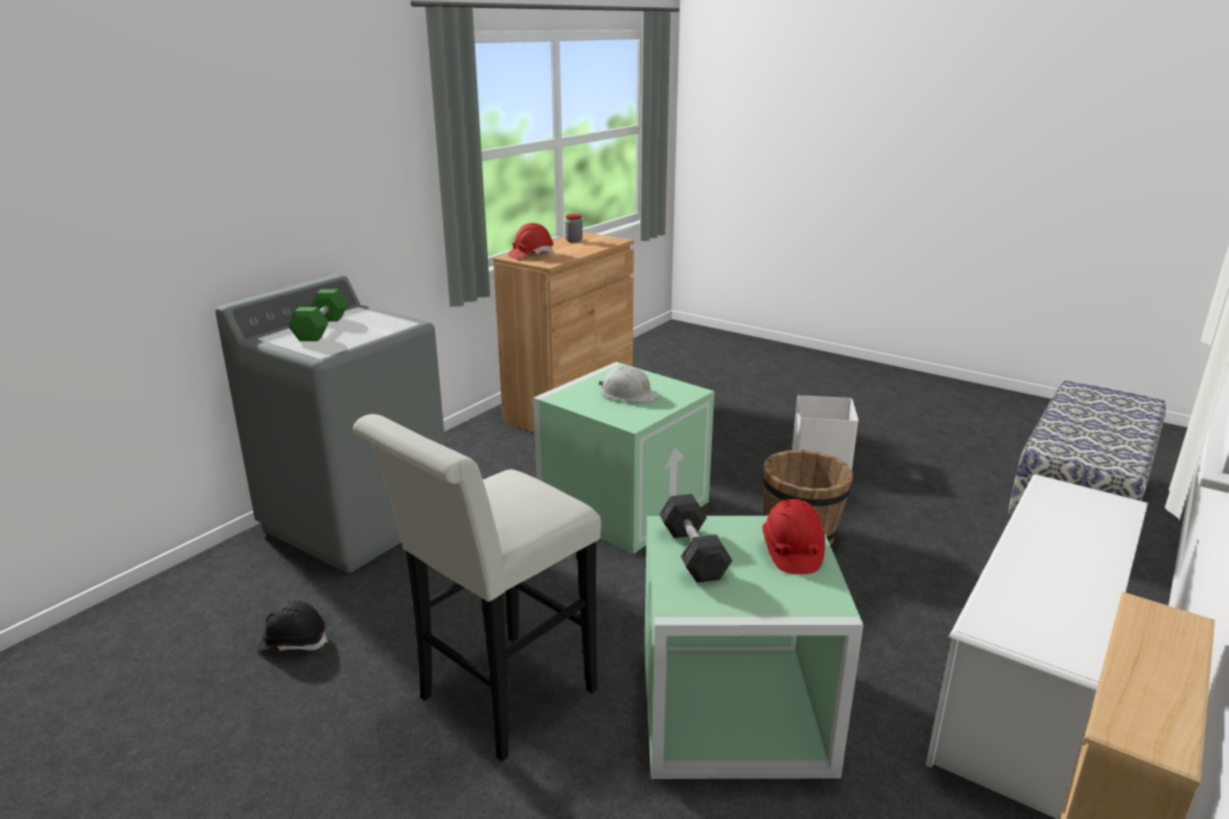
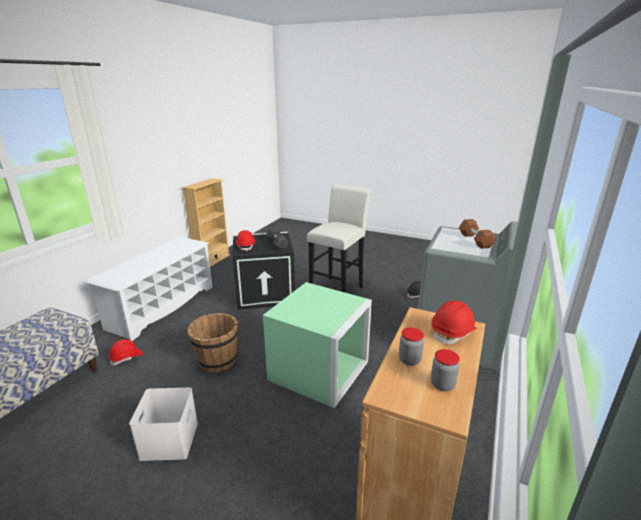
camera: 170 degrees right, 0 degrees up
green dumbbell [288,289,348,341] -> brown dumbbell [459,219,496,249]
white hard hat [599,366,661,403] -> none
green storage box [644,516,863,779] -> black storage box [232,232,295,310]
none -> red hard hat [109,339,143,365]
none -> jar [399,328,424,366]

